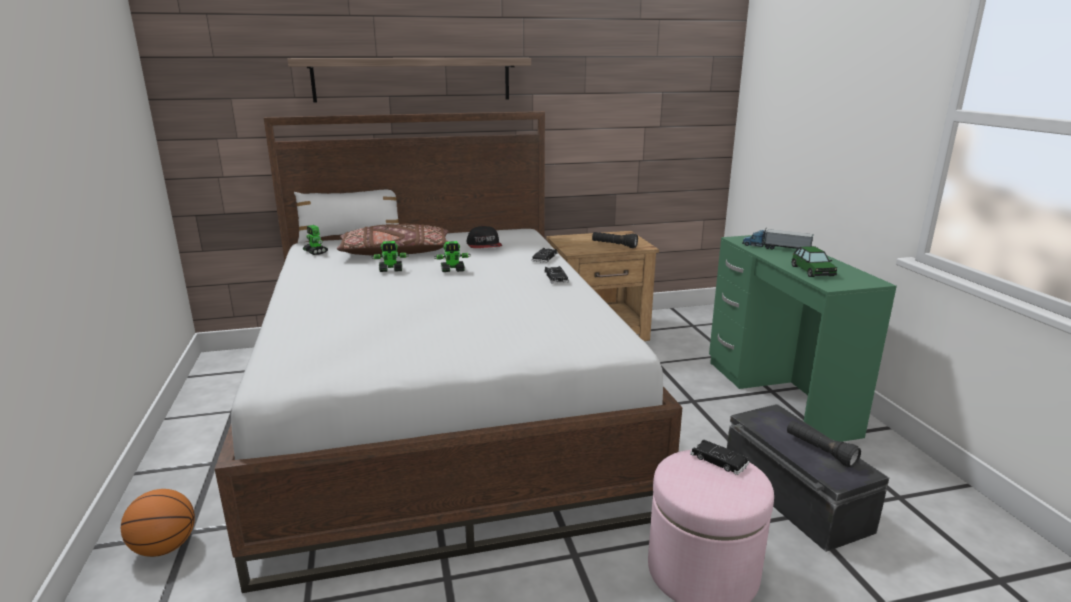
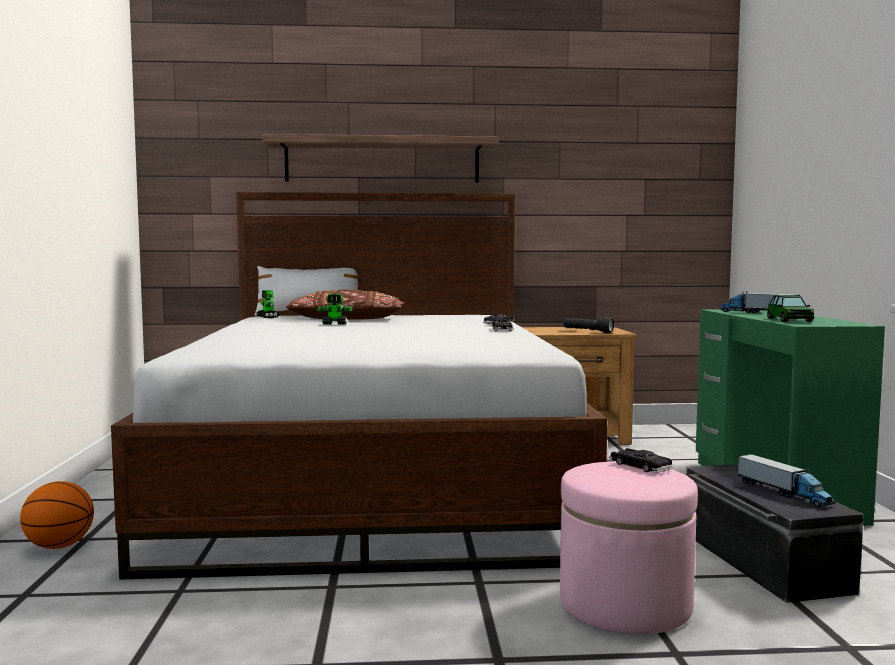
camera: 10 degrees right, 15 degrees down
toy robot [434,241,471,272] -> none
cap [467,226,502,248] -> none
black flashlight [787,421,861,467] -> toy truck [738,454,835,507]

